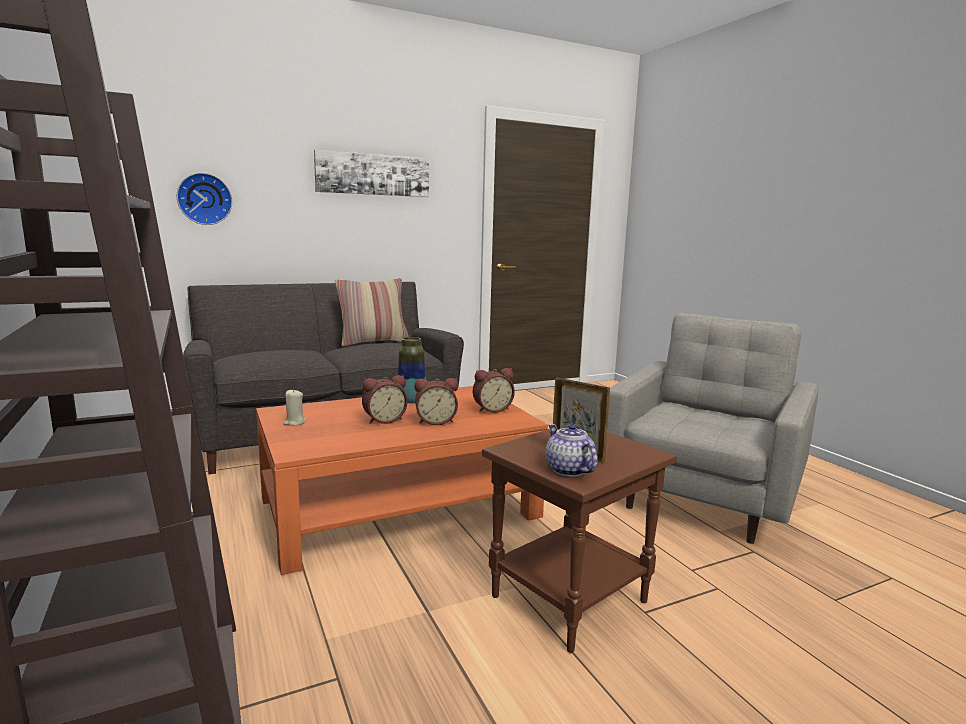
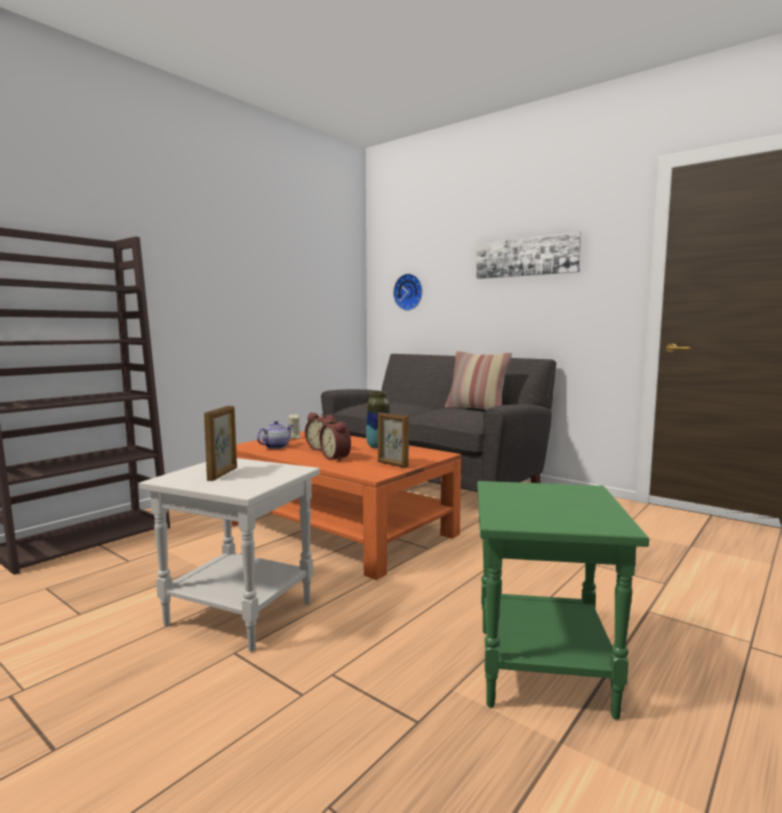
camera: 65 degrees right, 5 degrees down
alarm clock [473,368,515,413] -> picture frame [378,412,409,468]
brown side table [482,429,677,653] -> white side table [139,458,320,651]
teapot [546,424,598,477] -> teapot moved to [257,421,294,449]
grey armchair [607,312,819,544] -> green side table [477,481,649,720]

